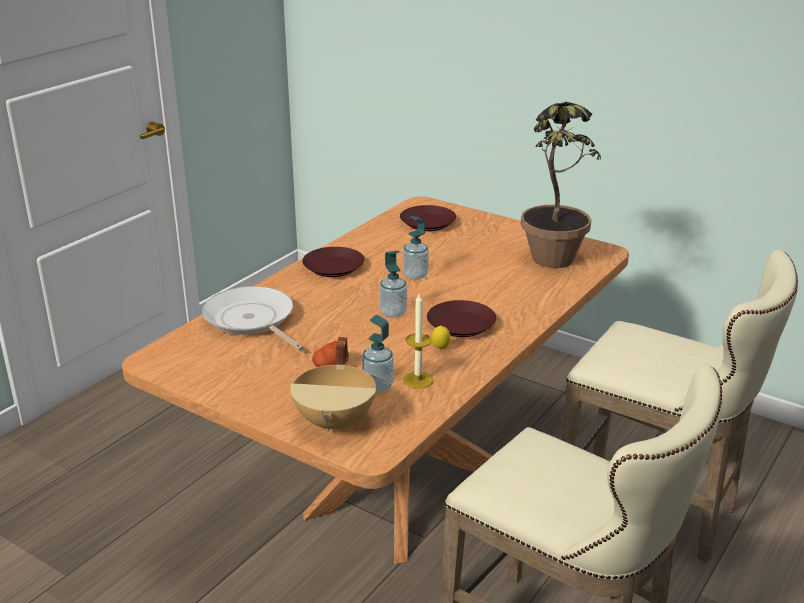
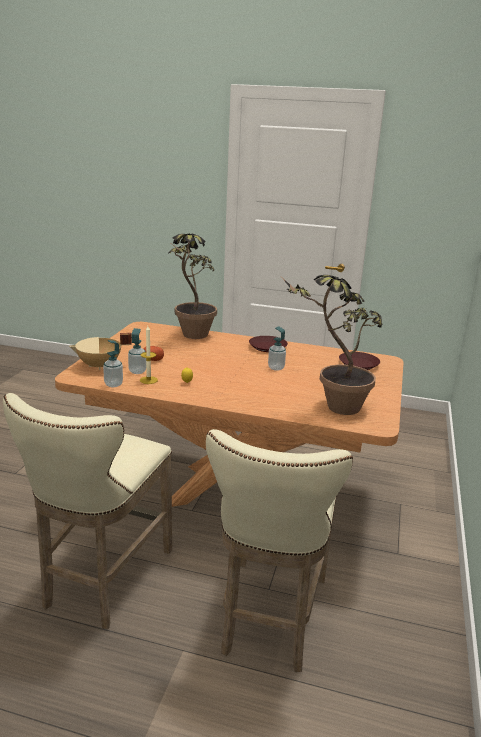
camera: 70 degrees right, 5 degrees down
frying pan [202,286,304,351] -> potted plant [168,233,217,339]
soap dispenser [379,250,407,318] -> soap dispenser moved to [103,340,123,387]
brown plate [427,300,496,337] -> none

